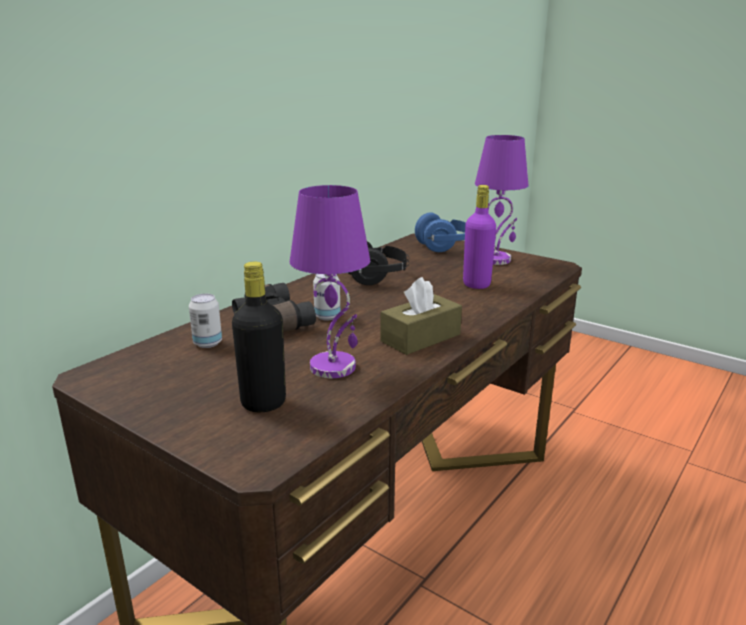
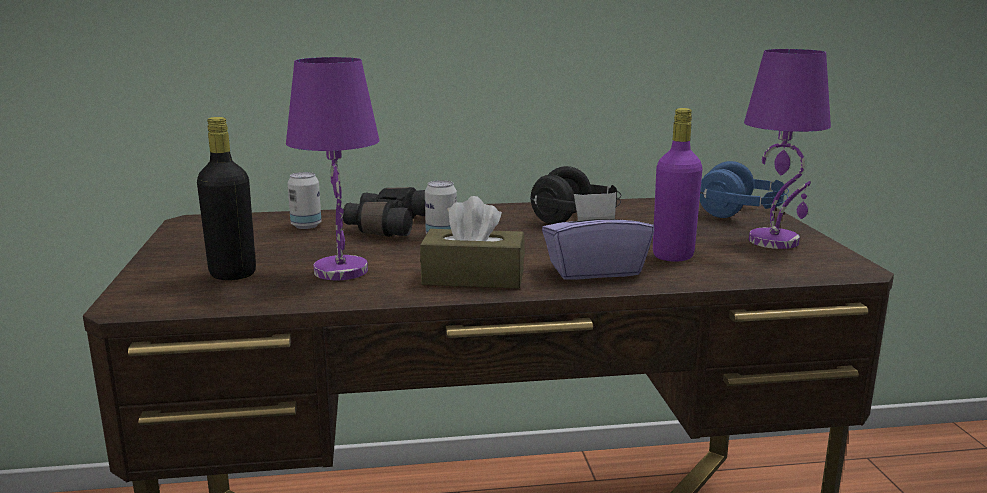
camera: 45 degrees right, 5 degrees down
none -> purple tissue box [542,192,654,280]

